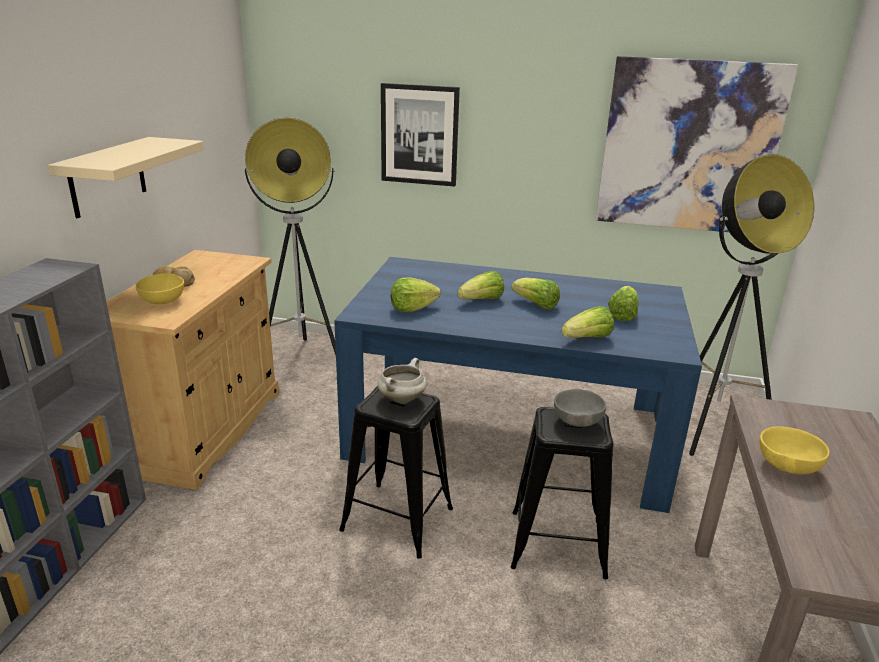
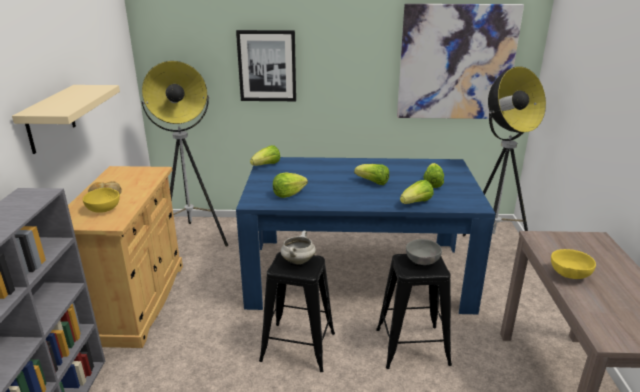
camera: 10 degrees left, 0 degrees up
lettuce [458,271,504,300] -> lettuce moved to [250,145,280,166]

